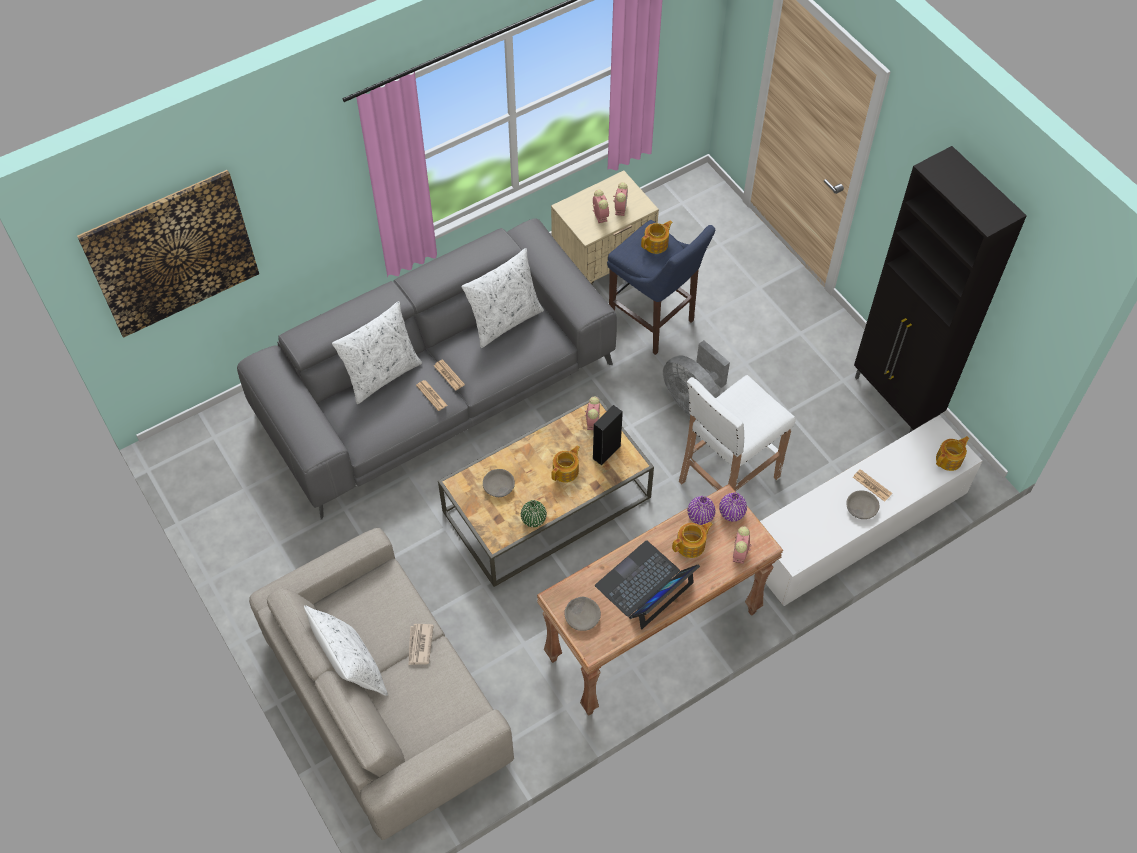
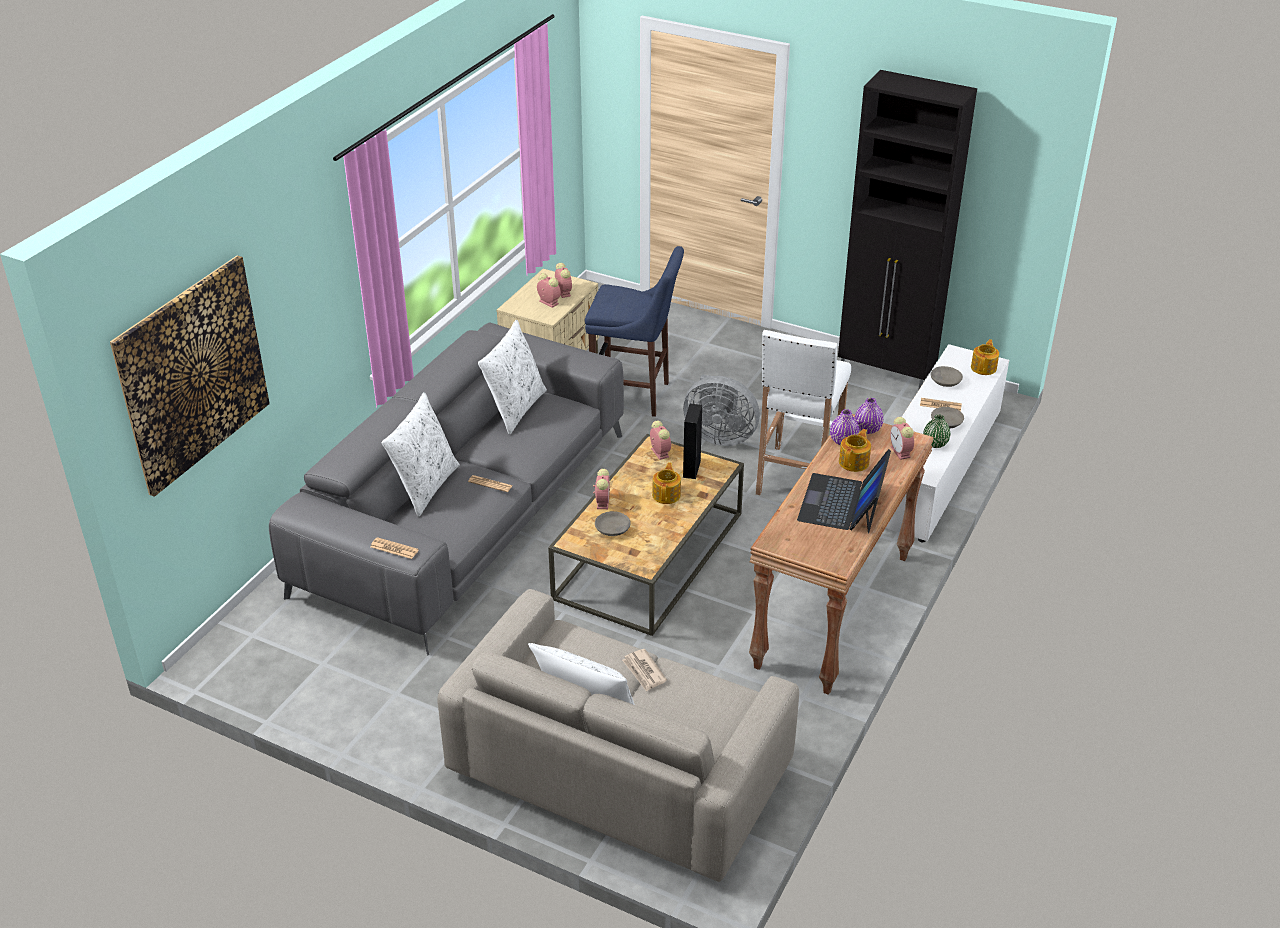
camera: 30 degrees left, 20 degrees down
newspaper [434,359,465,391] -> newspaper moved to [371,537,419,559]
green vase [521,500,547,527] -> green vase moved to [923,414,951,448]
grey bowl [564,597,601,631] -> grey bowl moved to [931,366,963,387]
teapot [641,220,673,254] -> none
none -> alarm clock [593,469,610,509]

